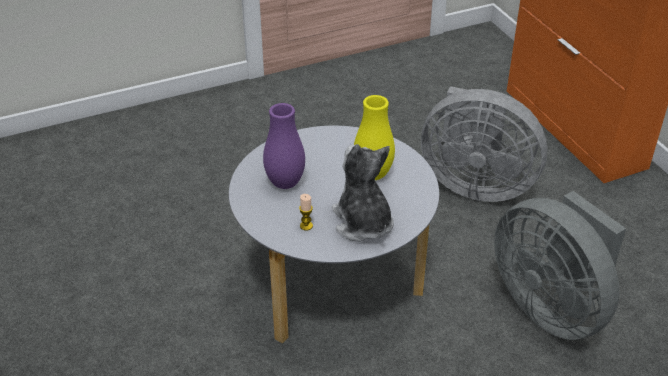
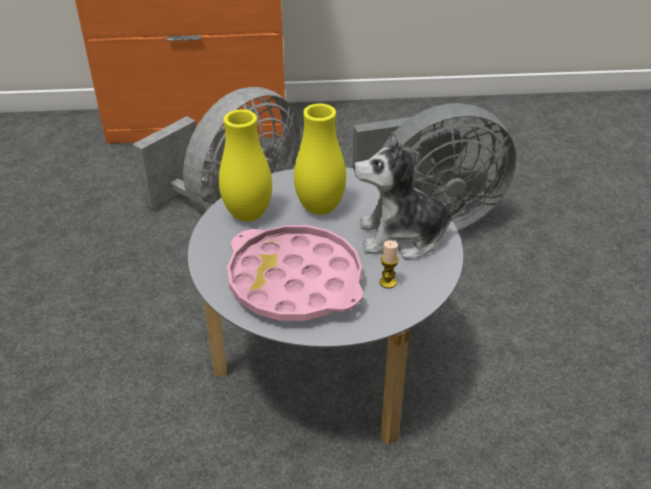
camera: 70 degrees left, 0 degrees up
purple vase [263,103,305,189] -> pink tray [227,225,363,321]
none -> yellow vase [219,109,272,222]

